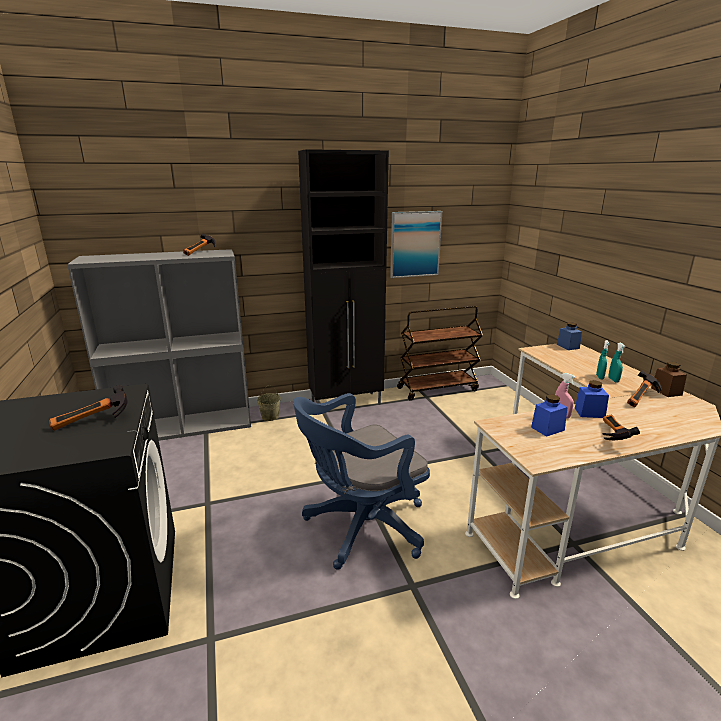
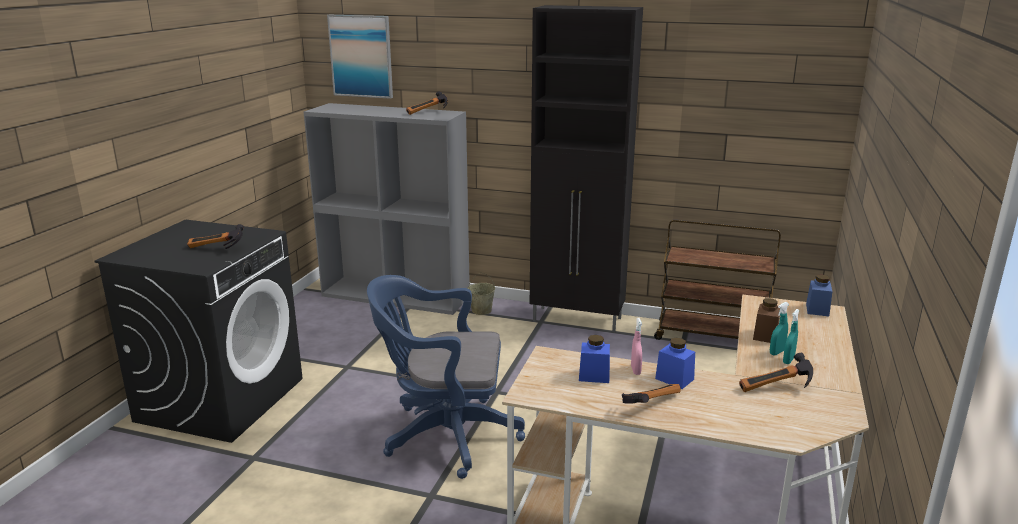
camera: 35 degrees right, 0 degrees up
picture [390,211,442,278] -> picture moved to [327,15,393,99]
brown jar [651,362,687,397] -> brown jar moved to [753,298,780,343]

